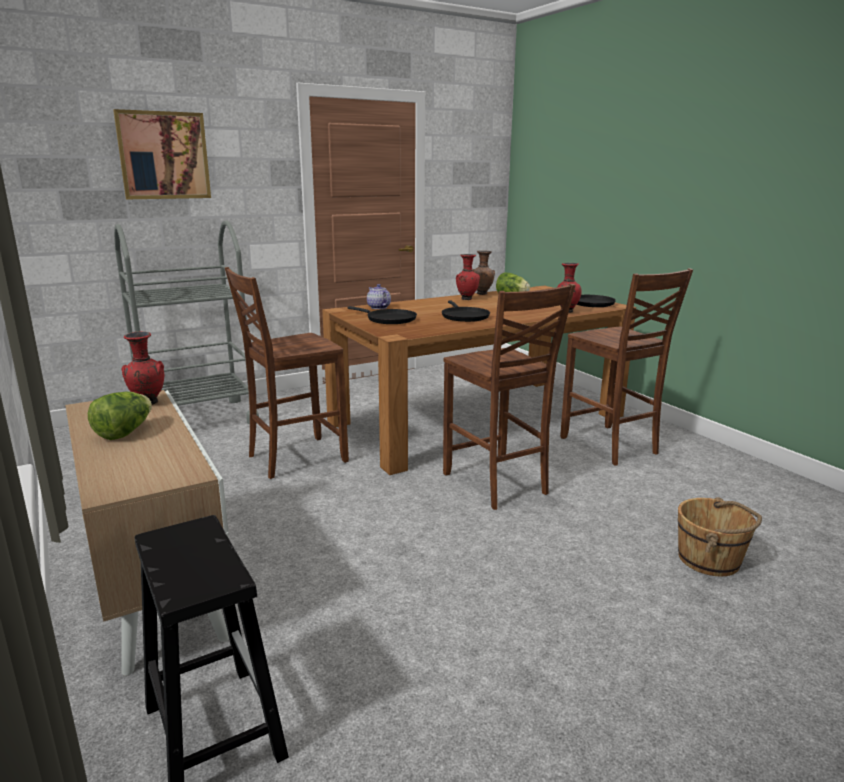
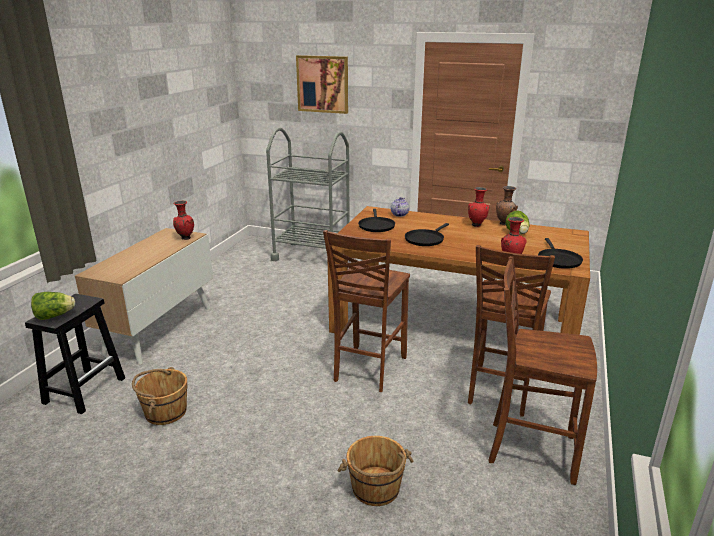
camera: 50 degrees right, 5 degrees up
lettuce [88,392,152,440] -> lettuce moved to [31,292,75,320]
brown chair [225,267,349,479] -> brown chair moved to [488,256,597,485]
none -> brown bucket [132,367,188,425]

